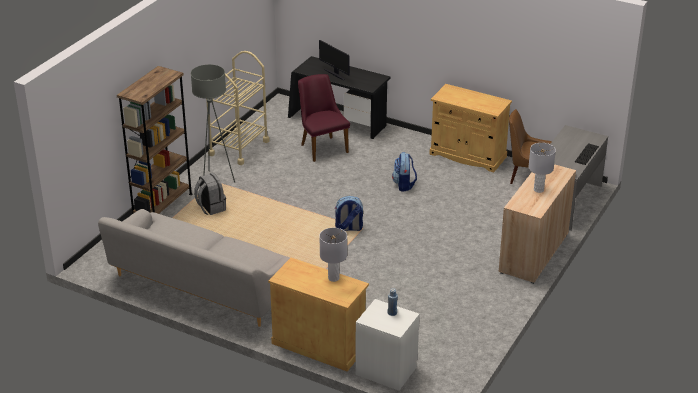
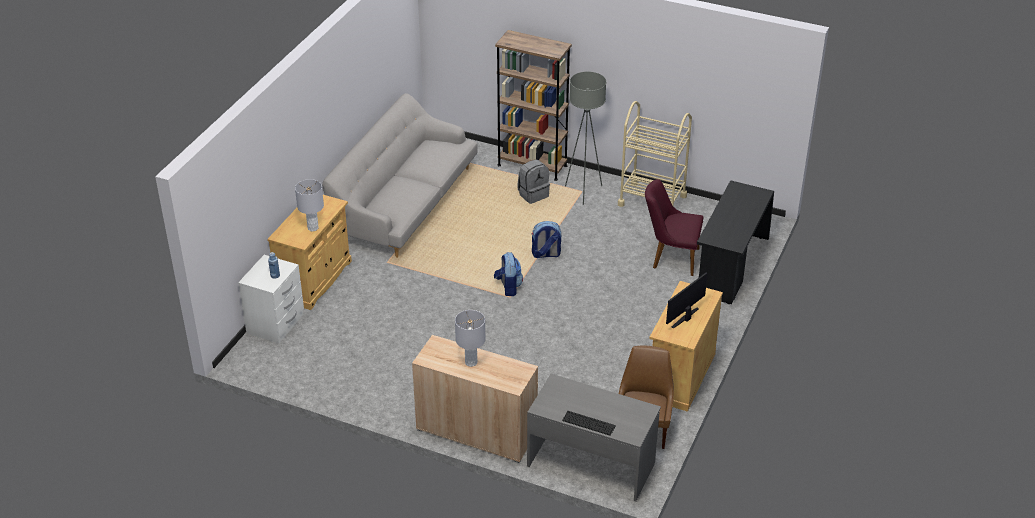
camera: 85 degrees right, 5 degrees up
purple chair [298,74,350,162] -> purple chair turned 135 degrees counterclockwise [645,179,704,276]
monitor [319,40,350,80] -> monitor moved to [666,272,707,329]
backpack [392,152,417,192] -> backpack moved to [532,221,561,258]

